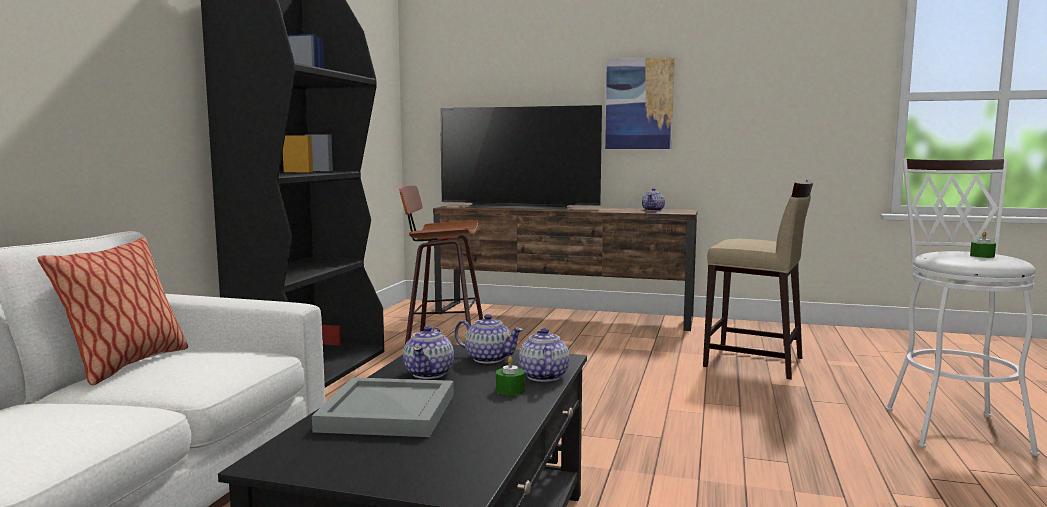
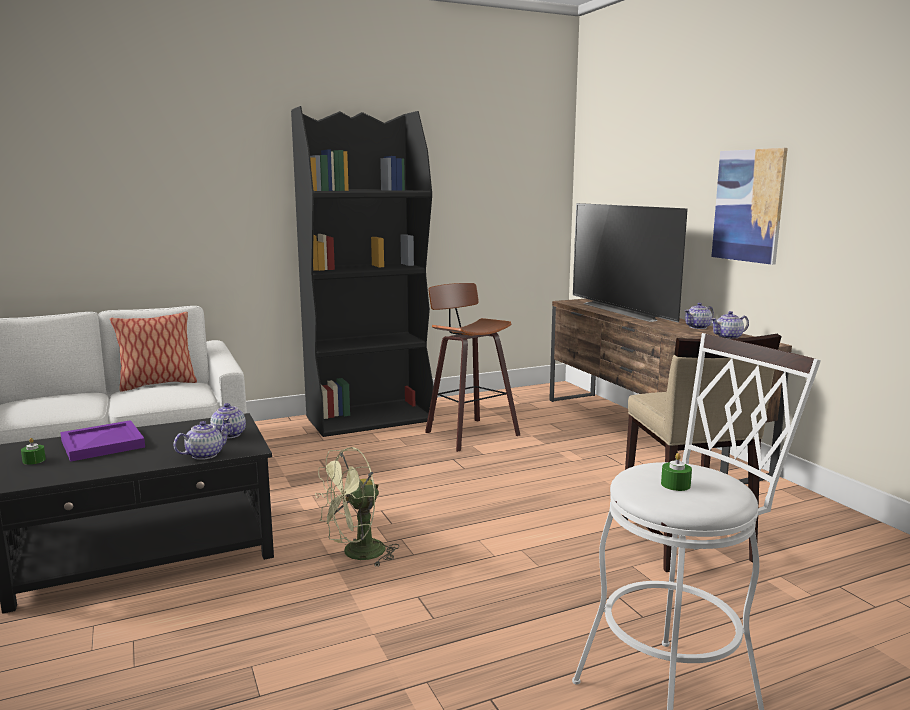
camera: 50 degrees right, 5 degrees up
grey tray [312,377,454,437] -> purple tray [60,420,145,462]
teapot [403,326,454,379] -> teapot moved to [684,303,714,329]
green candle [496,356,525,395] -> green candle moved to [21,438,46,465]
none -> green fan [315,447,399,567]

